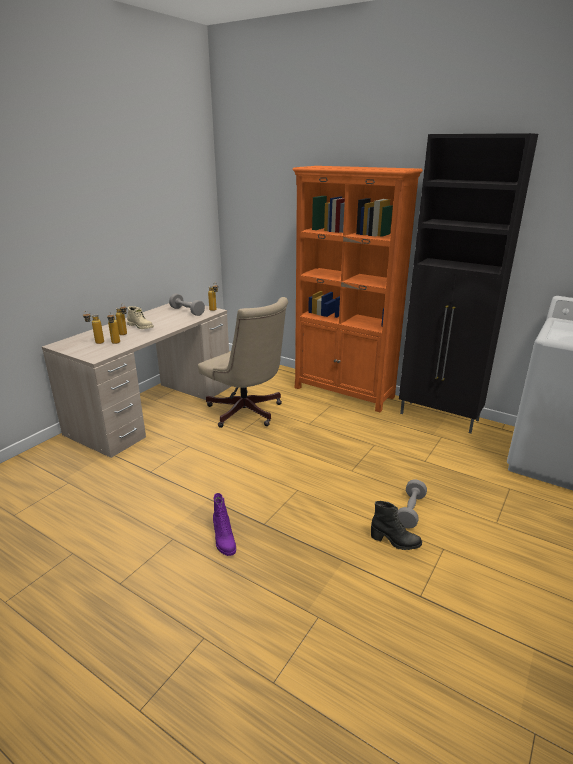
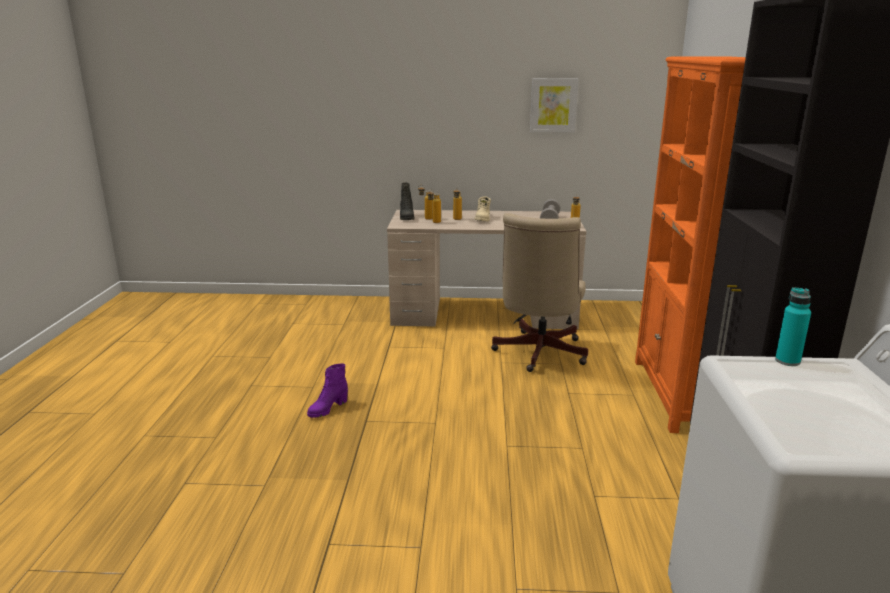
camera: 60 degrees right, 5 degrees down
black boot [371,501,422,550] -> black boot moved to [400,183,415,220]
grey dumbbell [397,479,427,529] -> none
none -> picture [530,78,579,133]
none -> turquoise bottle [775,287,811,366]

